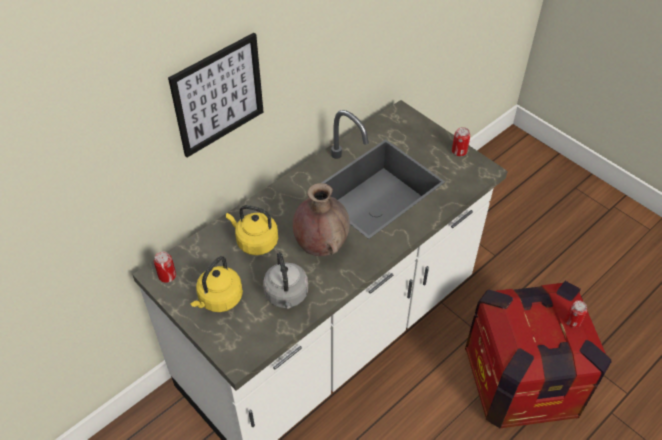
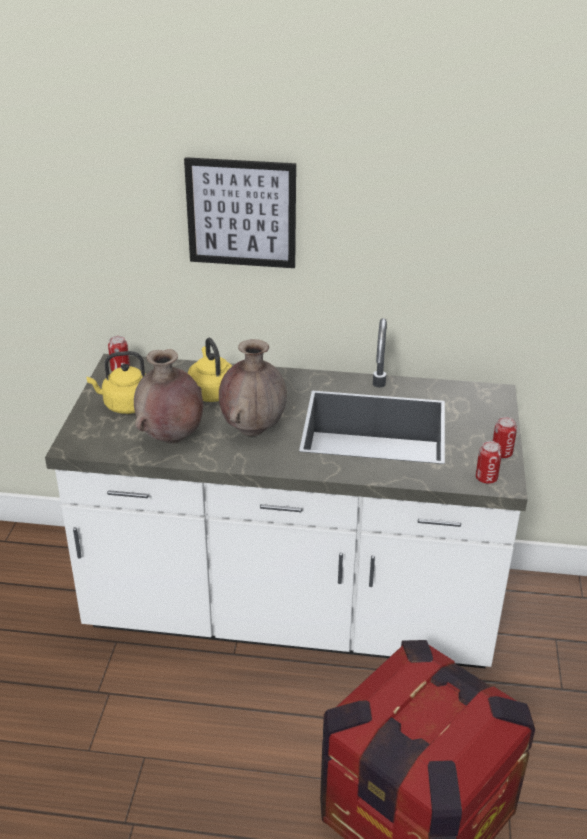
camera: 50 degrees right, 15 degrees down
grey kettle [263,252,308,309] -> brown vase [134,349,203,443]
can [565,300,587,328] -> can moved to [475,441,502,484]

